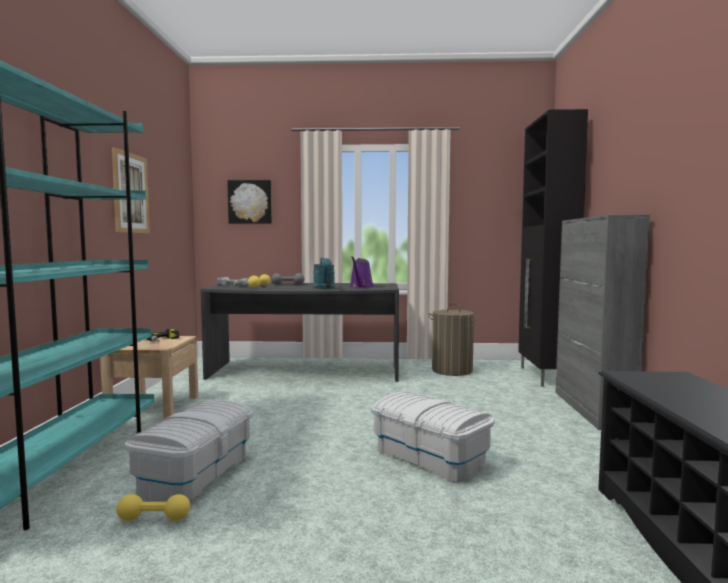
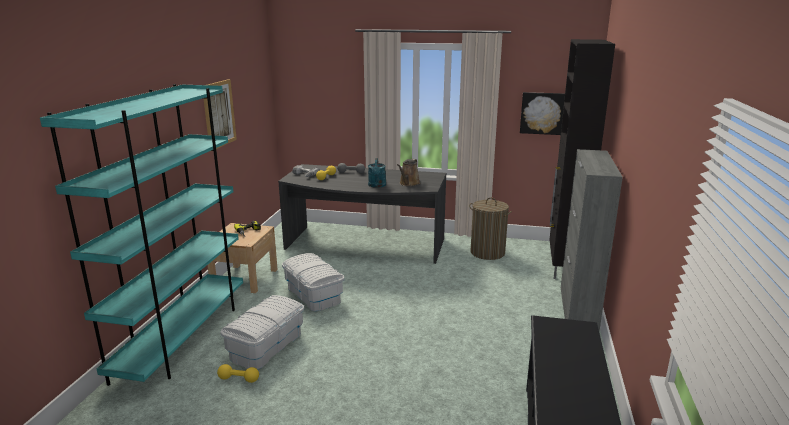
camera: 10 degrees right, 15 degrees up
picture [227,180,272,224] -> picture moved to [520,92,565,135]
purple watering can [350,256,374,288] -> brown watering can [397,159,420,186]
white storage box [371,391,495,482] -> white storage box moved to [282,253,344,312]

